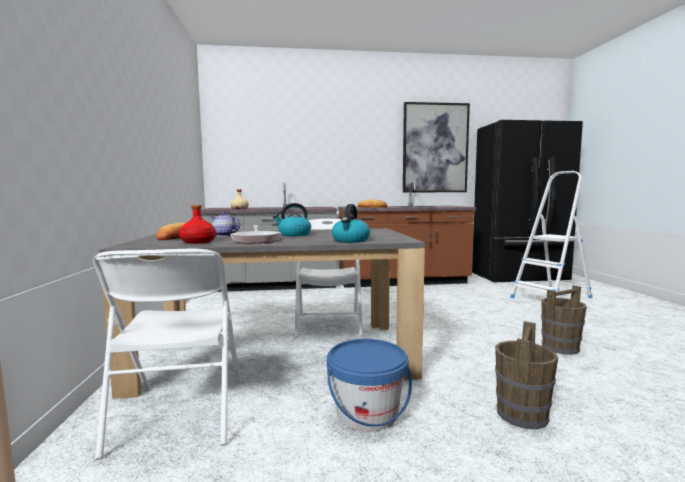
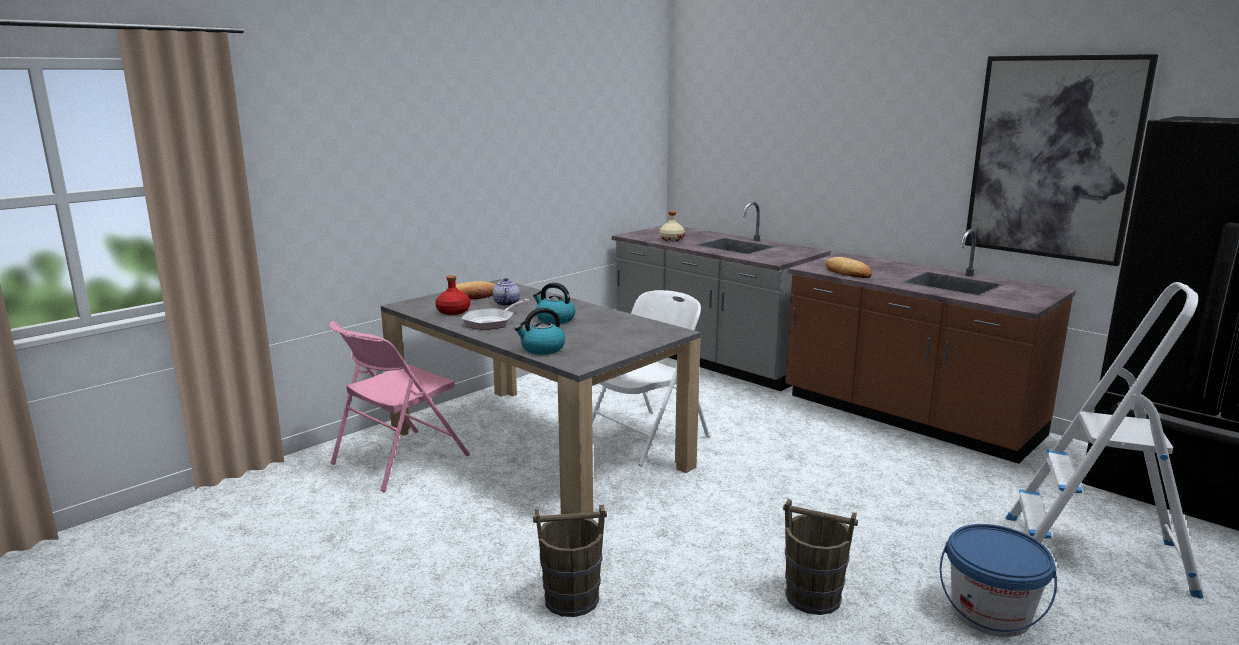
camera: 50 degrees right, 10 degrees up
white chair [93,249,241,460] -> pink chair [329,321,470,493]
blue bucket [327,339,412,432] -> blue bucket moved to [940,524,1057,637]

